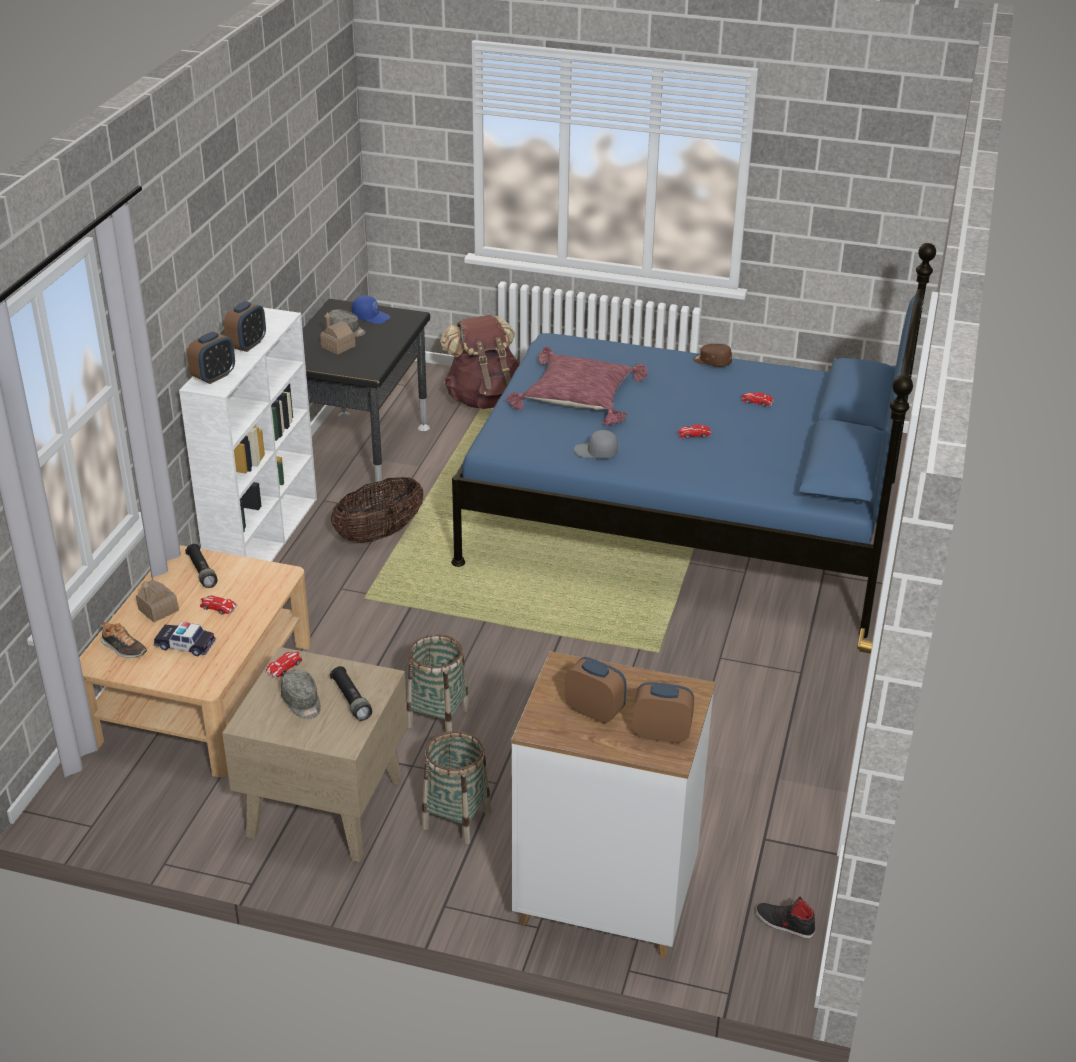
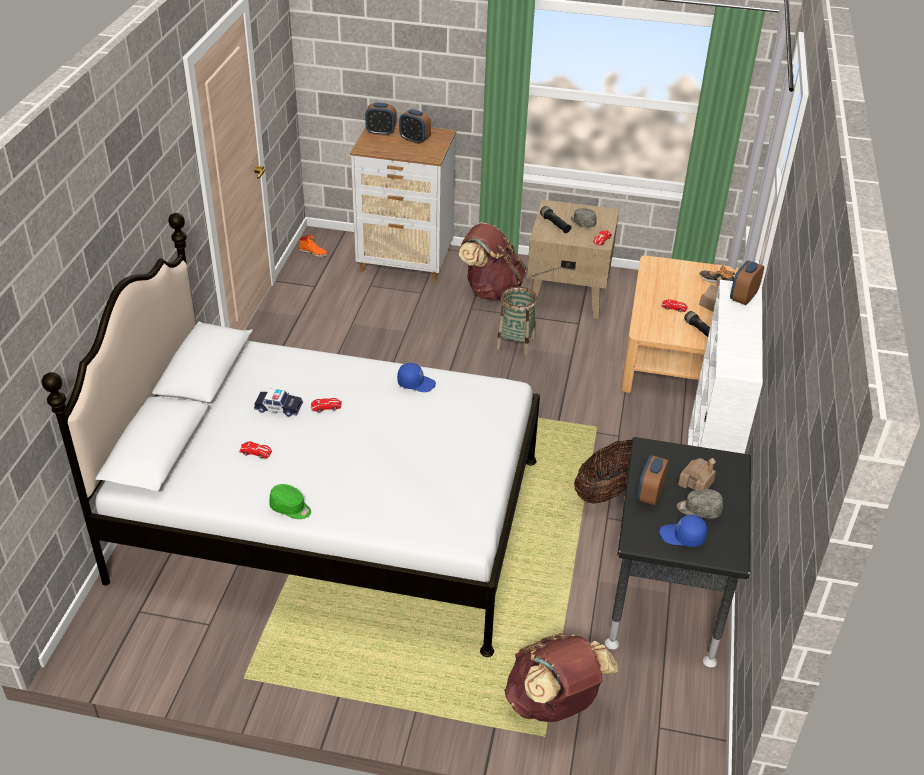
camera: 175 degrees right, 5 degrees up
toy car [153,622,216,656] -> toy car moved to [254,388,303,417]
alarm clock [224,301,266,352] -> alarm clock moved to [637,455,669,506]
basket [422,731,491,845] -> brown backpack [459,222,527,300]
blue bed [451,243,936,638] -> white bed [42,213,540,657]
red pillow [506,346,648,425] -> none
grey cap [574,430,618,458] -> blue cap [397,363,436,392]
brown cap [693,344,732,367] -> green cap [269,484,311,519]
black shoe [755,897,815,939] -> orange shoe [299,235,328,257]

